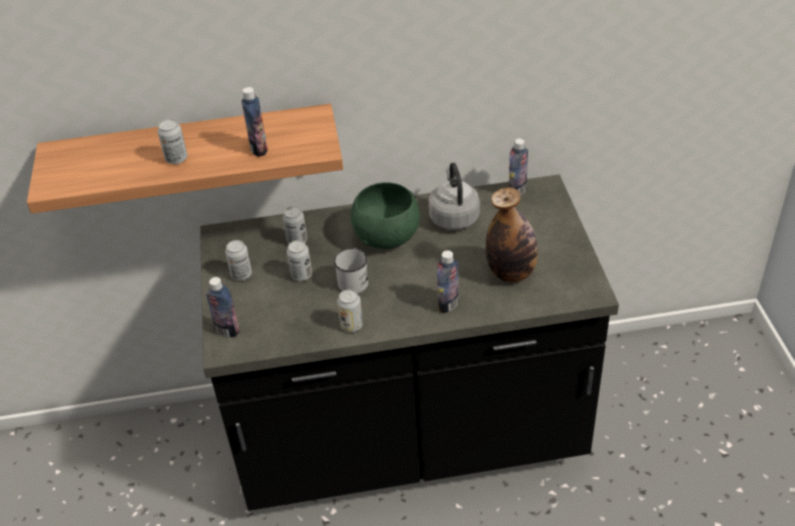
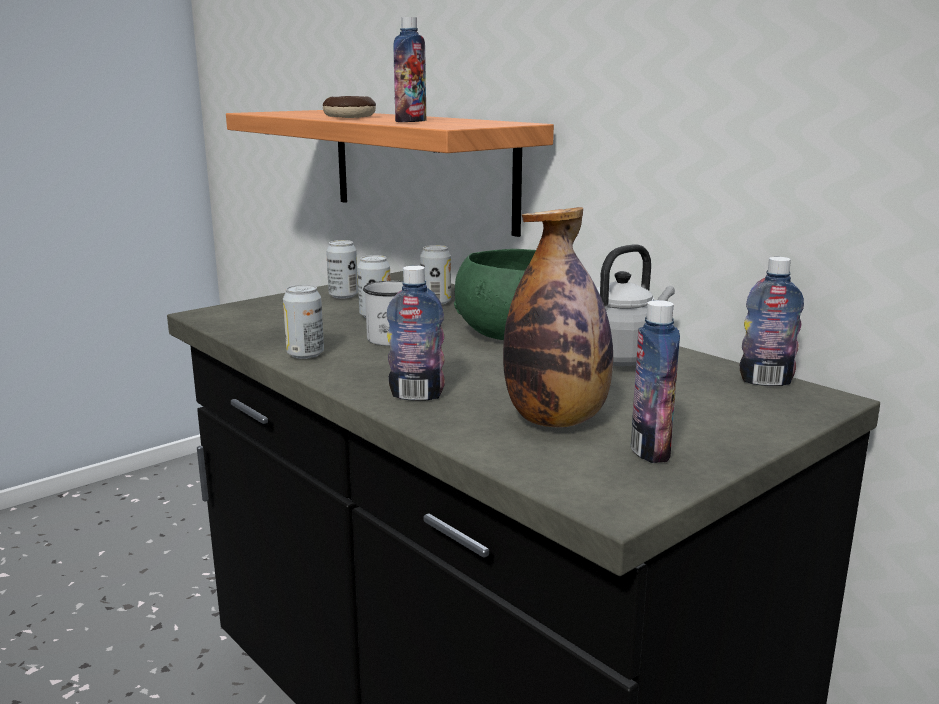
camera: 55 degrees right, 25 degrees down
can [157,119,188,164] -> donut [323,96,376,118]
bottle [206,277,240,337] -> bottle moved to [631,300,680,463]

